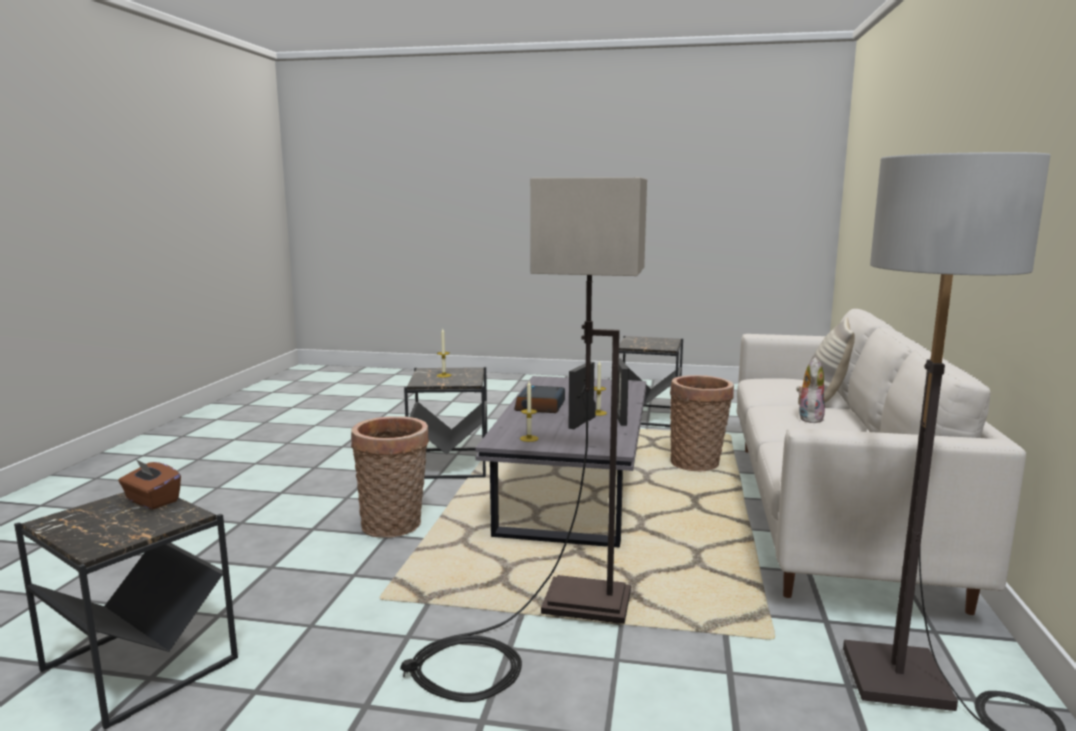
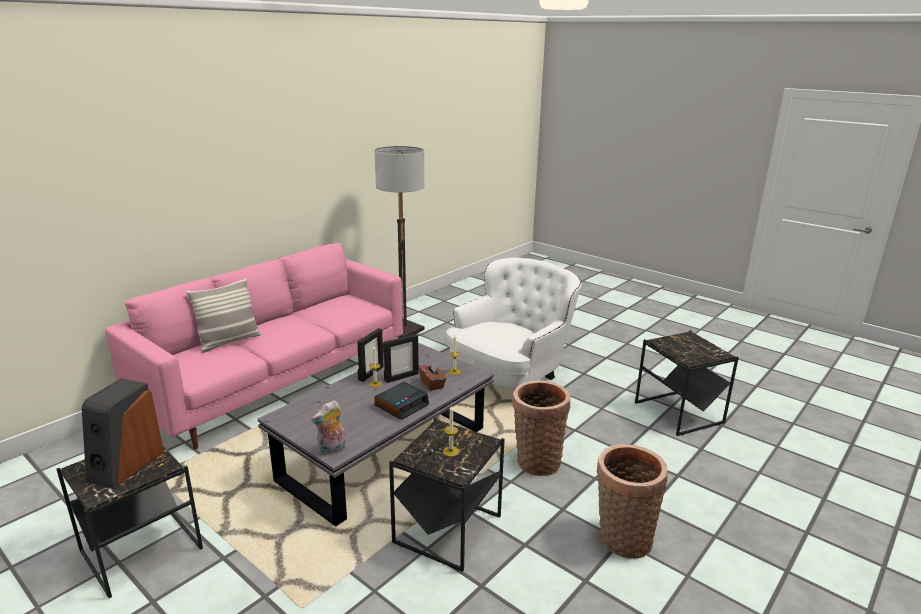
camera: 150 degrees left, 10 degrees up
brown tissue box [118,459,181,510] -> brown tissue box moved to [419,361,446,391]
floor lamp [400,177,647,702] -> white armchair [446,258,582,390]
basket [670,375,734,471] -> basket moved to [597,444,667,559]
white sofa [737,309,1026,615] -> pink sofa [105,243,403,449]
plush toy [796,357,825,423] -> plush toy moved to [311,400,346,456]
none -> speaker [82,378,164,489]

